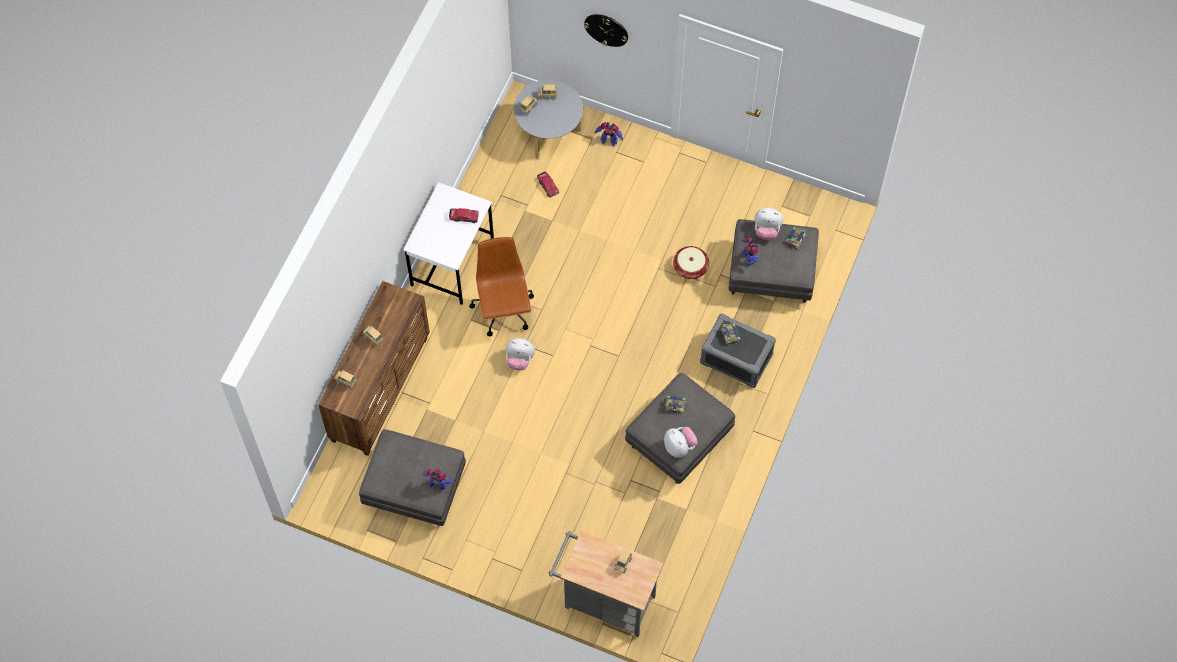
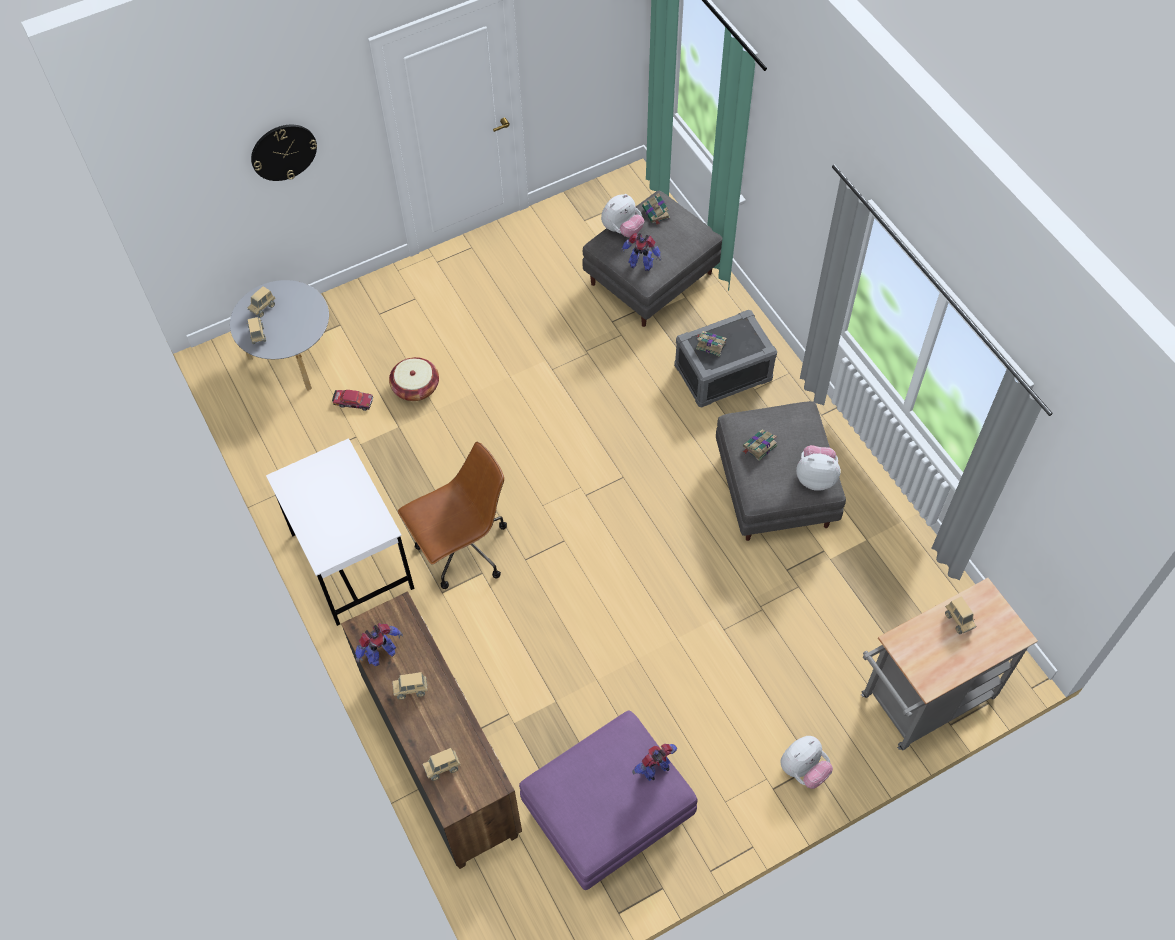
camera: 50 degrees left, 5 degrees down
grey ottoman [359,429,466,526] -> purple ottoman [519,711,698,890]
toy car [449,208,479,223] -> none
brown office chair [469,237,534,336] -> brown office chair turned 120 degrees clockwise [398,442,507,589]
plush toy [506,338,535,370] -> plush toy moved to [780,736,833,789]
toy robot [595,122,623,146] -> toy robot moved to [355,623,403,666]
basket [673,246,709,279] -> basket moved to [389,357,439,401]

